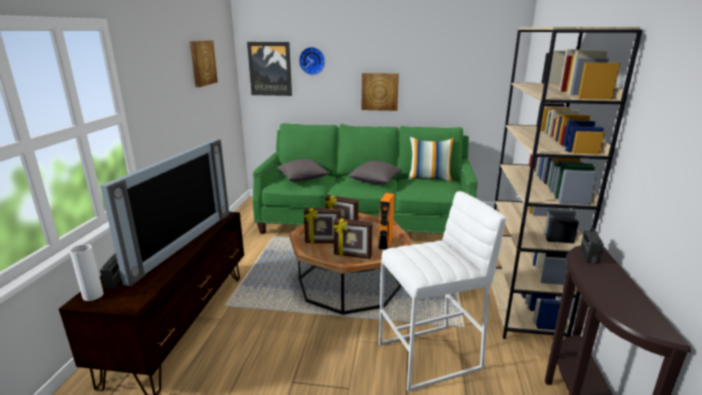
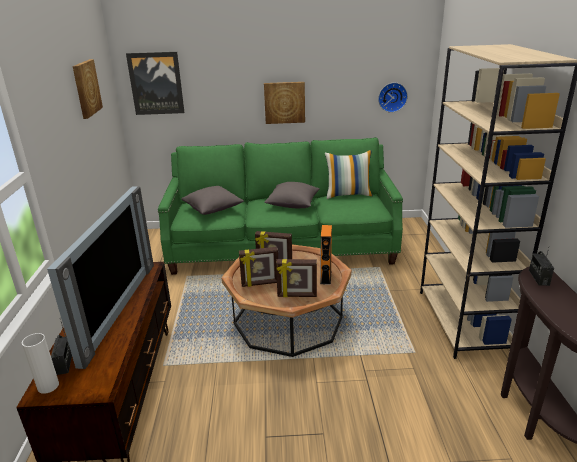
camera: 10 degrees left, 5 degrees up
wall clock [299,47,325,75] -> wall clock moved to [378,82,408,113]
white stool [379,191,506,391] -> none

